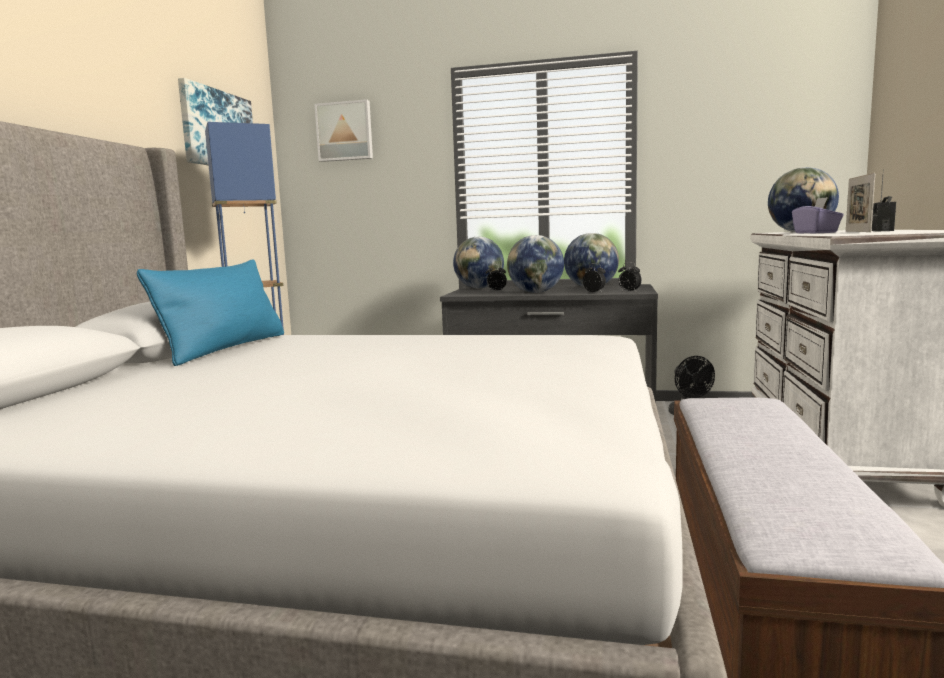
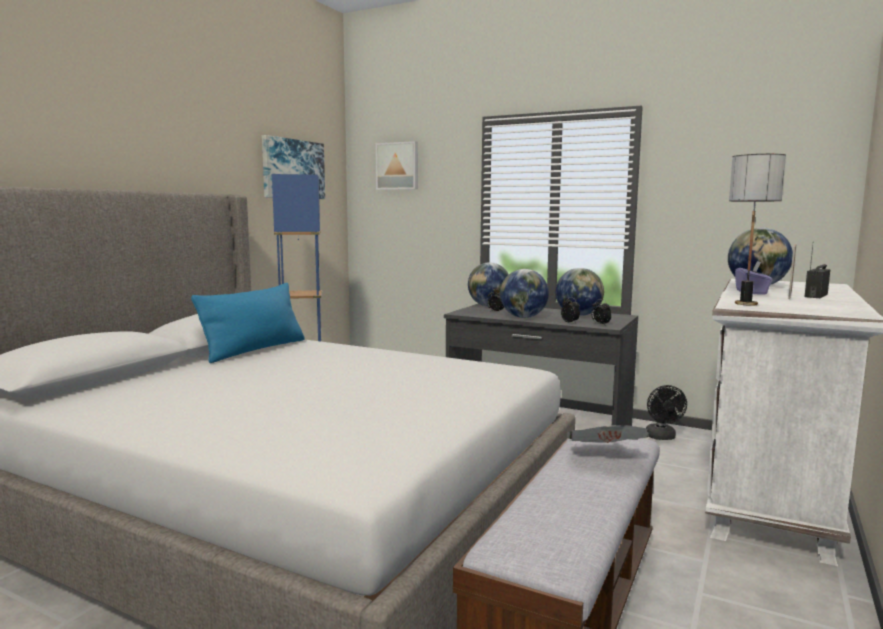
camera: 15 degrees right, 0 degrees up
none -> newspaper [567,425,649,443]
none -> table lamp [729,154,786,306]

